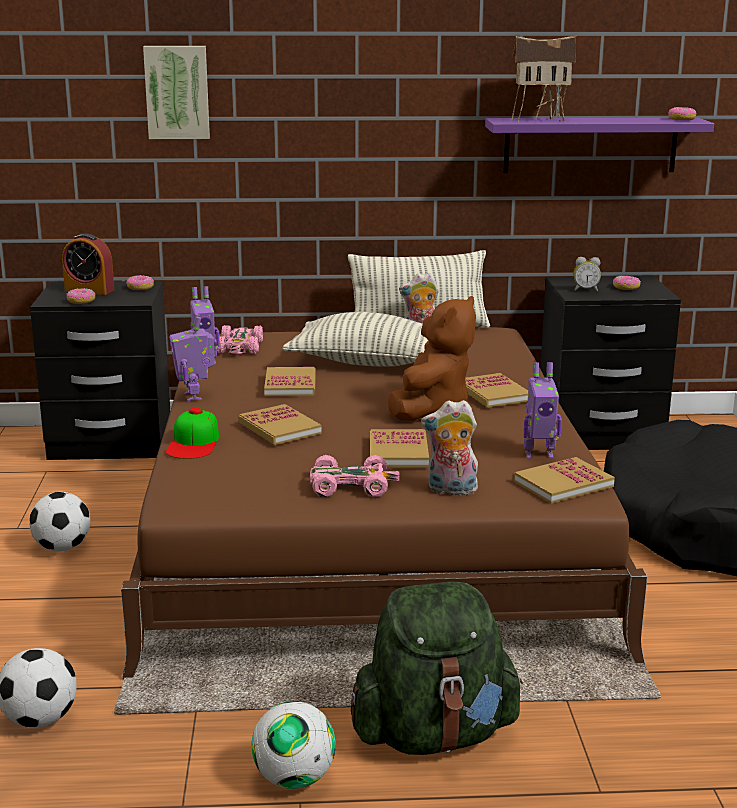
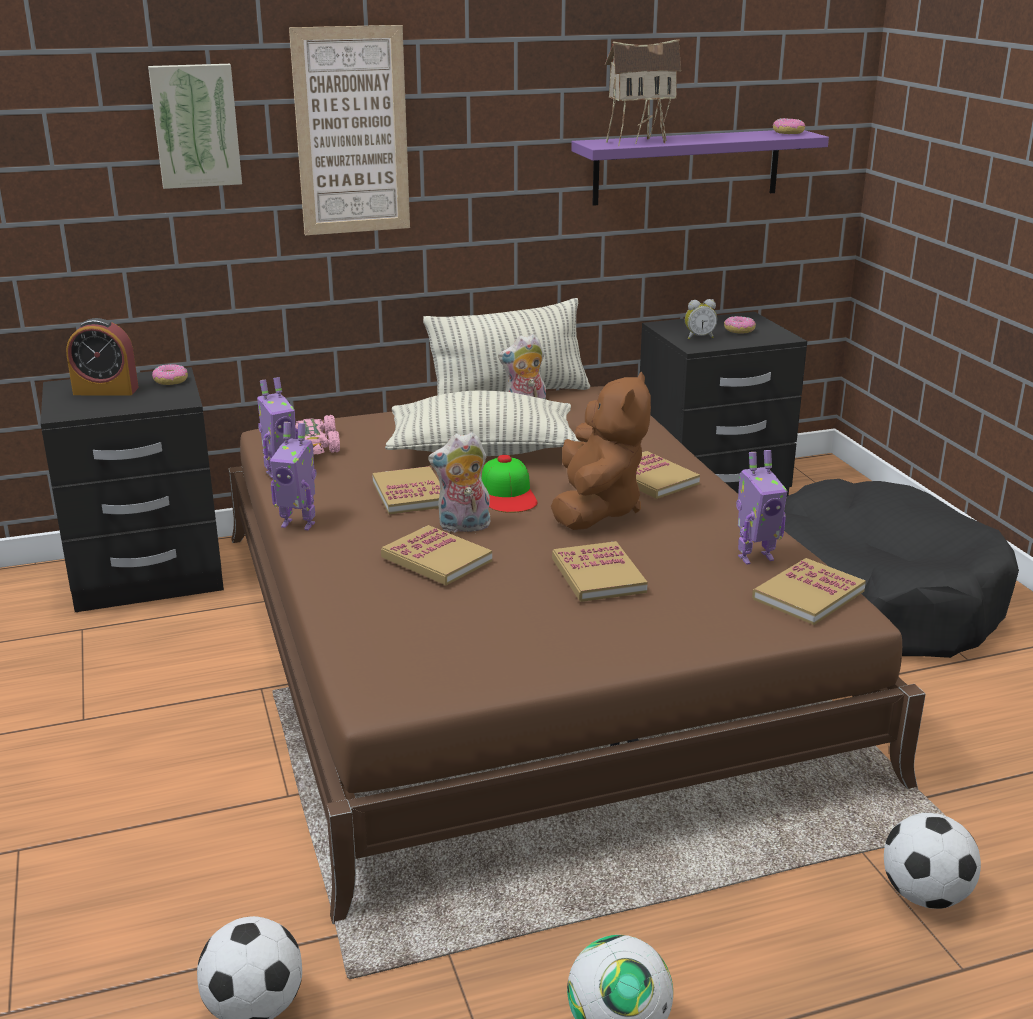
camera: 15 degrees left, 5 degrees up
football [29,492,90,551] -> football moved to [884,813,981,909]
donut [67,288,96,304] -> none
cap [166,407,219,459] -> cap moved to [482,455,537,513]
toy robot [169,314,214,401] -> toy robot turned 45 degrees counterclockwise [270,422,316,530]
pink toy car [310,455,400,497] -> none
green backpack [351,582,523,755] -> none
plush toy [421,400,479,498] -> plush toy moved to [428,432,490,533]
none -> picture [289,25,410,235]

